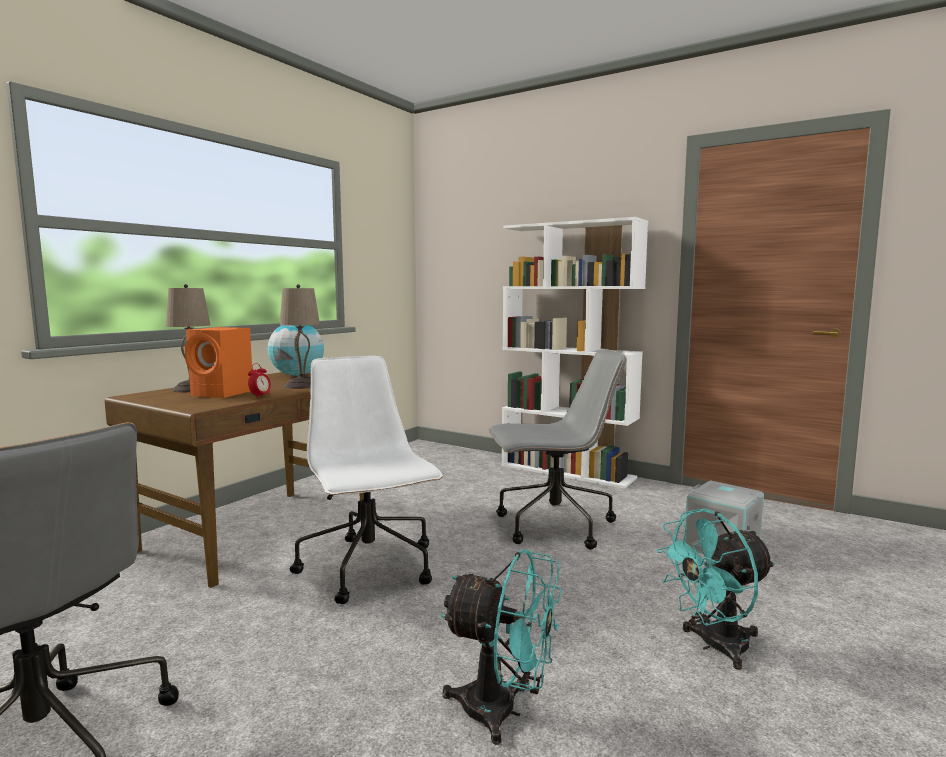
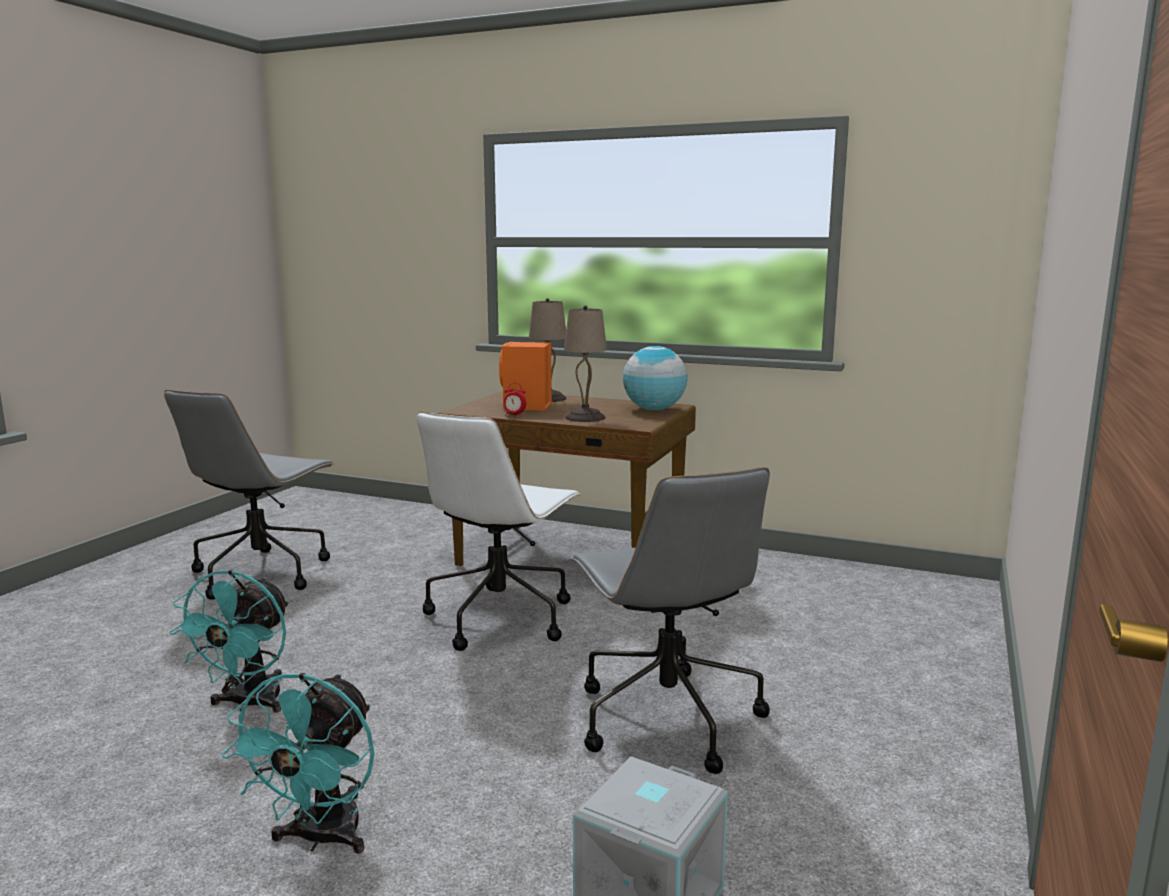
camera: 80 degrees right, 5 degrees up
white office chair [290,356,443,604] -> white office chair turned 150 degrees clockwise [416,412,581,651]
white bookcase [502,217,648,489] -> none
turquoise fan [656,509,775,670] -> turquoise fan turned 135 degrees counterclockwise [222,673,375,854]

